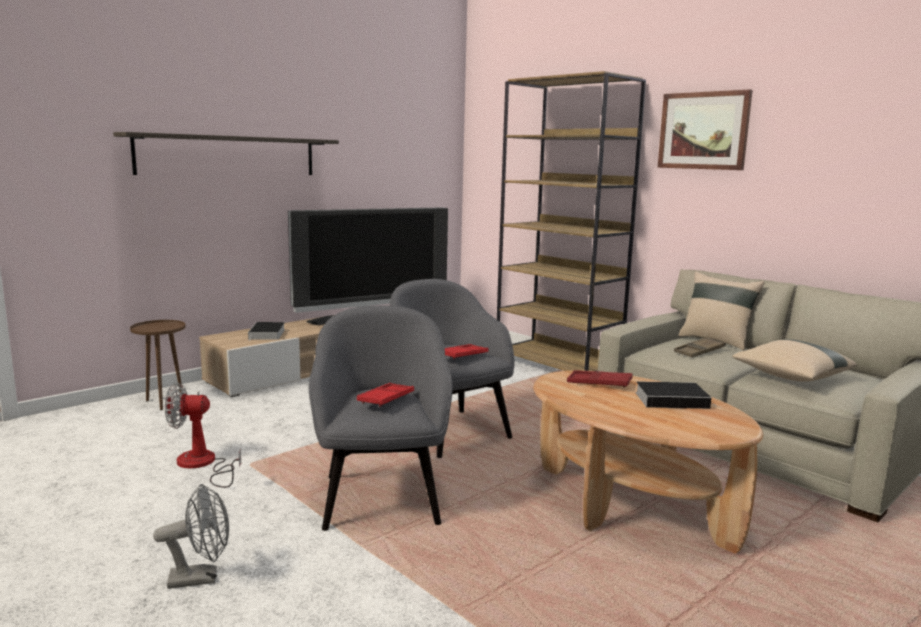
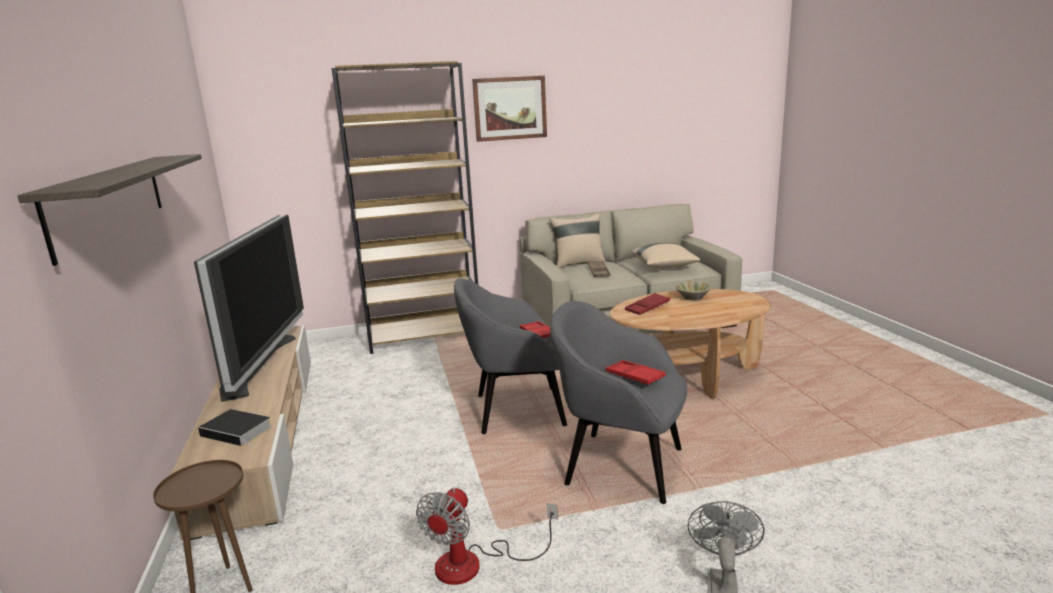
camera: 60 degrees left, 5 degrees up
book [635,381,721,409] -> beige bowl [675,281,711,301]

